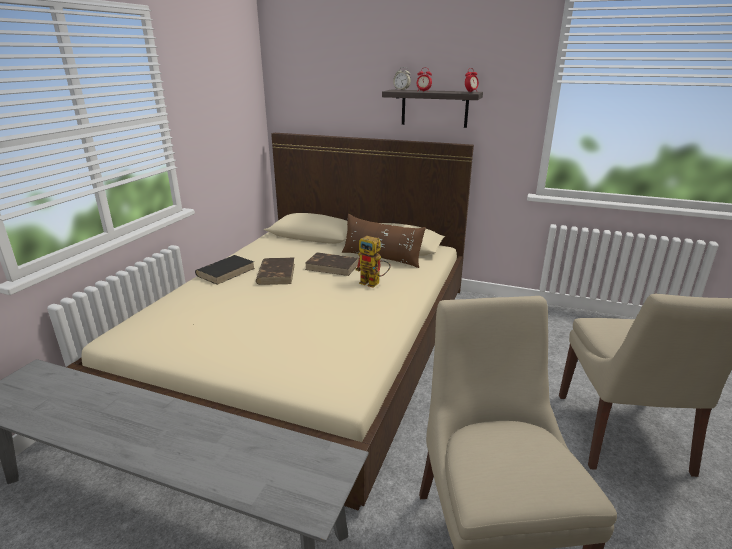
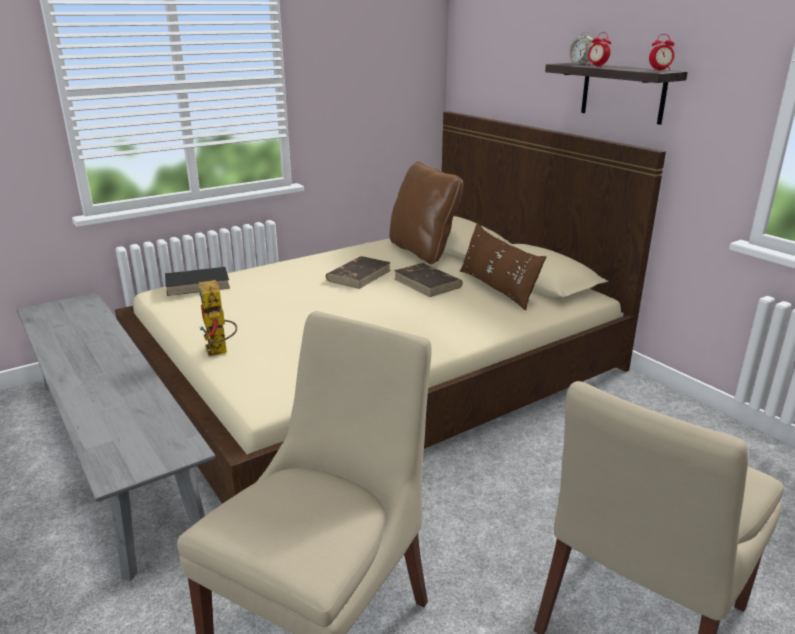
camera: 35 degrees right, 0 degrees up
black book [195,255,255,285] -> black book moved to [165,267,230,296]
toy robot [355,236,391,287] -> toy robot moved to [199,280,237,357]
none -> brown pillow [390,162,463,264]

